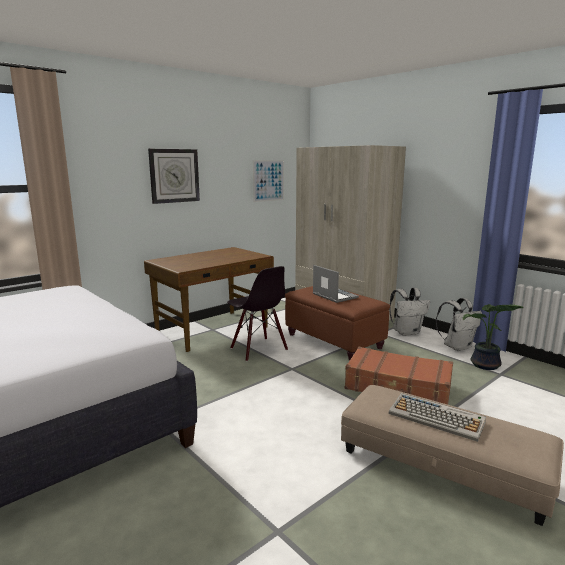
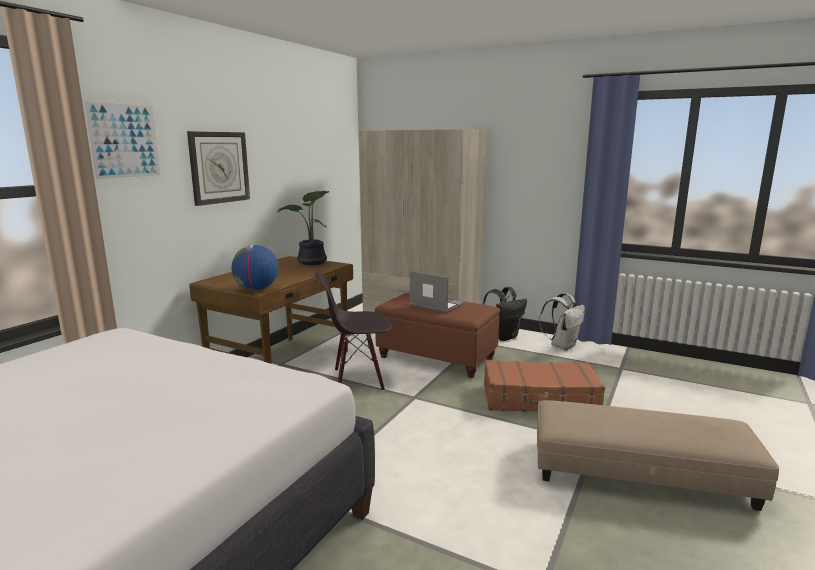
camera: 20 degrees left, 0 degrees up
black chair [227,266,288,362] -> black chair turned 135 degrees clockwise [315,272,393,391]
picture [253,160,284,202] -> picture moved to [82,99,163,182]
keyboard [389,393,486,442] -> none
white backpack [390,288,430,336] -> black backpack [483,287,527,341]
potted plant [463,304,524,370] -> potted plant moved to [277,191,330,265]
none -> globe [231,245,278,290]

